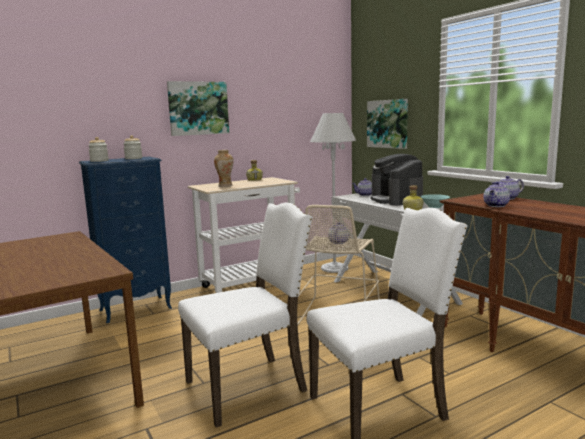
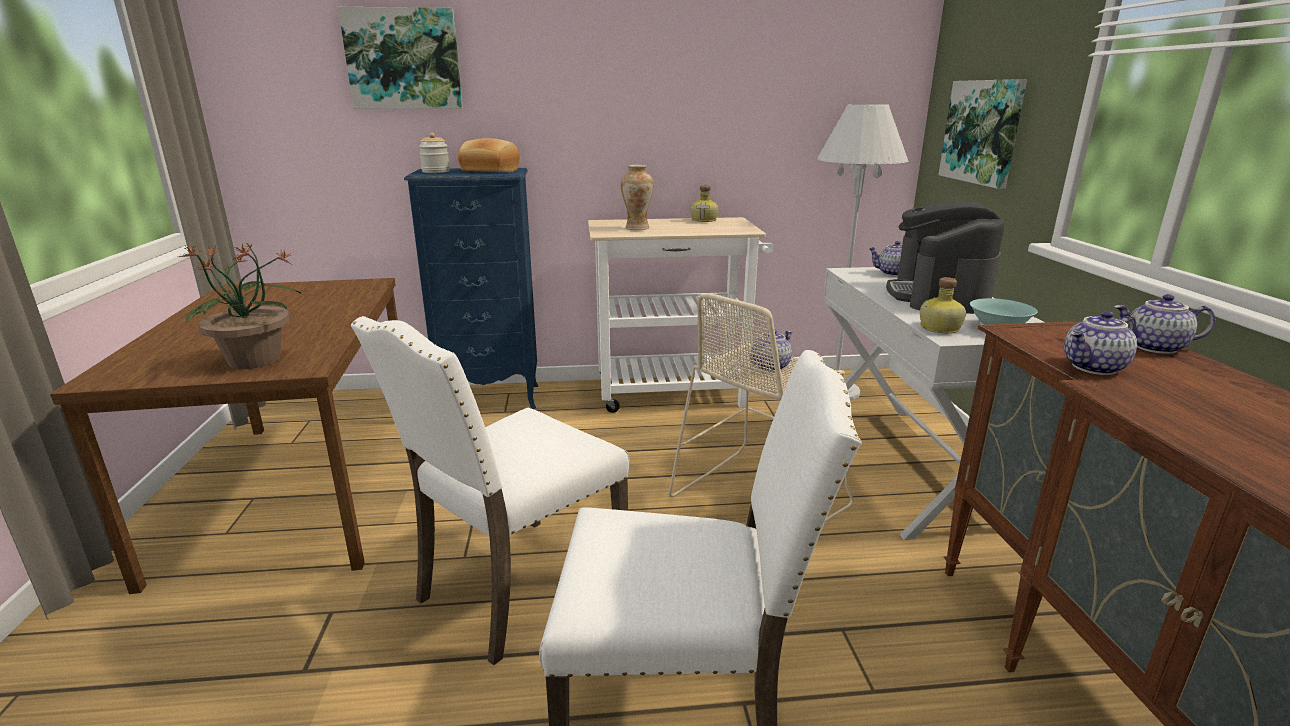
camera: 25 degrees right, 10 degrees up
jar [123,135,142,159] -> bread [458,138,520,172]
picture [167,81,229,136] -> picture moved to [338,7,463,109]
white chair [178,202,313,428] -> white chair turned 135 degrees clockwise [351,316,630,665]
none -> potted plant [179,243,301,369]

